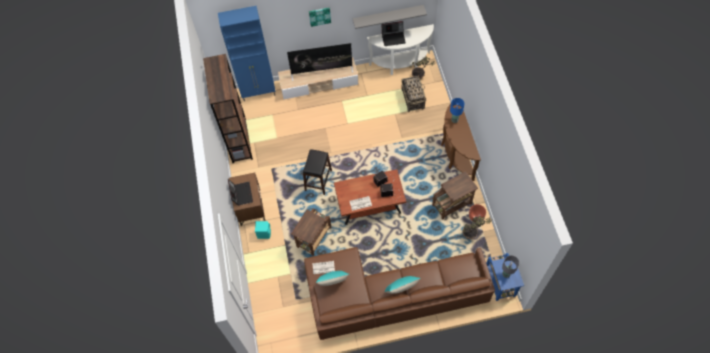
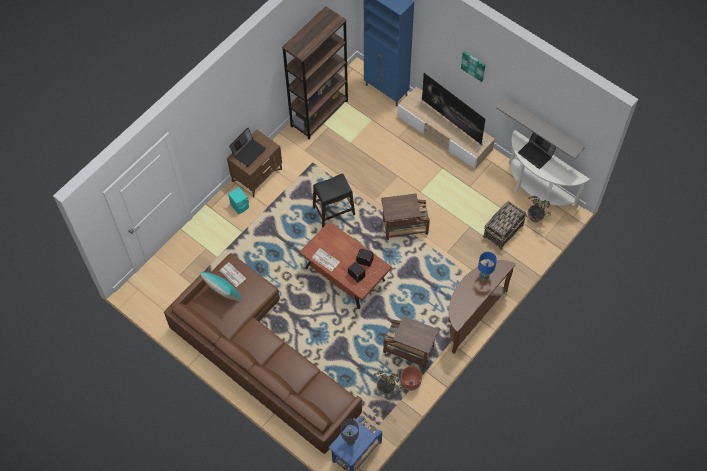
camera: 50 degrees right, 0 degrees up
brown side table [291,208,331,256] -> brown side table moved to [381,194,430,240]
turquoise pillow [385,276,420,294] -> none

